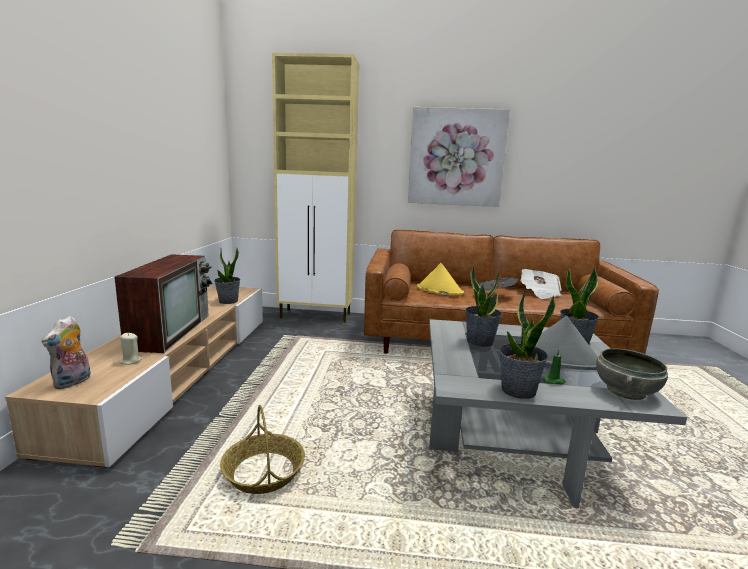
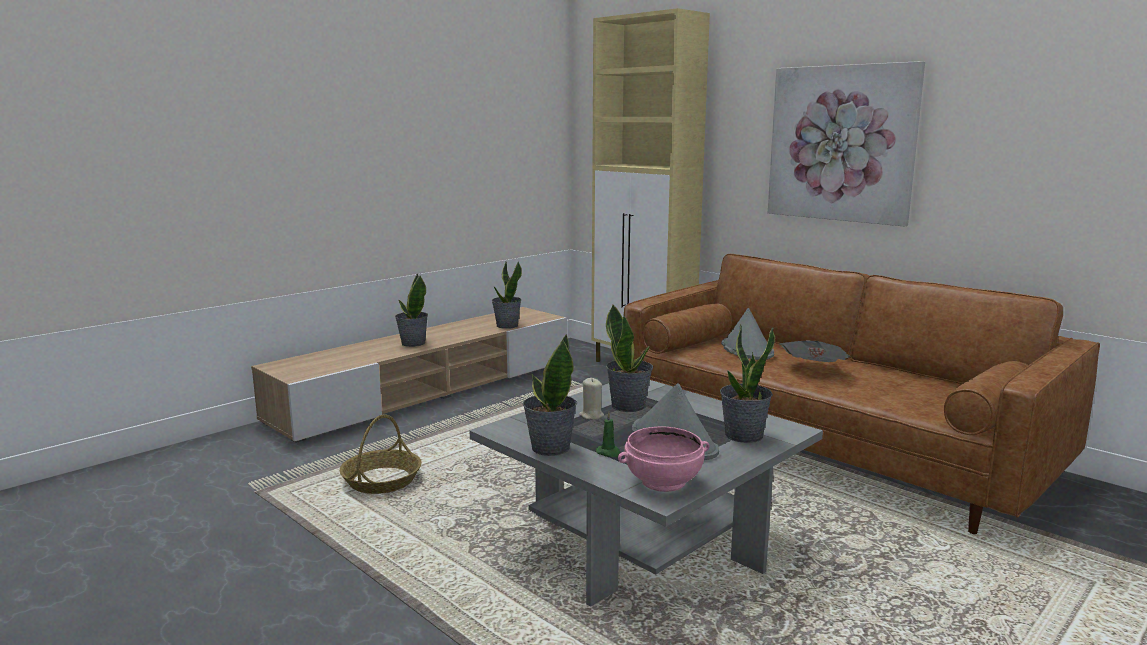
camera: 40 degrees right, 0 degrees up
plush toy [42,316,91,389] -> none
television [114,254,212,353] -> potted plant [395,273,428,347]
beige candle [119,333,142,365] -> beige candle moved to [579,378,604,420]
yellow hat [417,263,464,296] -> grey hat [721,308,774,360]
newspaper [520,269,562,299] -> none
grey bowl [596,348,668,400] -> pink bowl [618,426,709,492]

